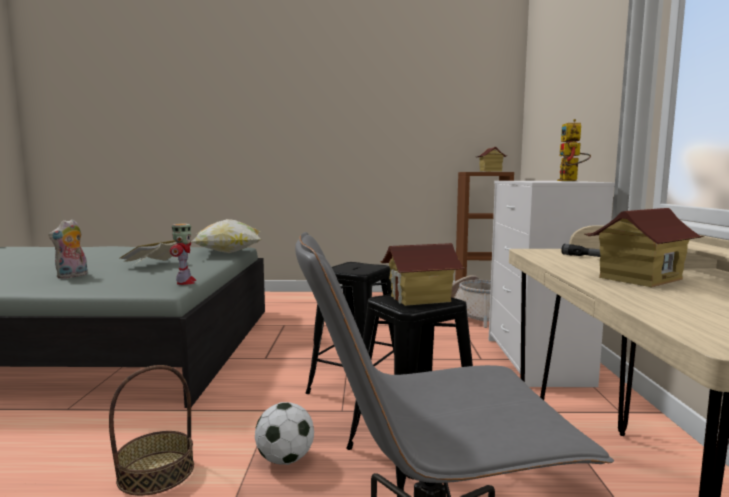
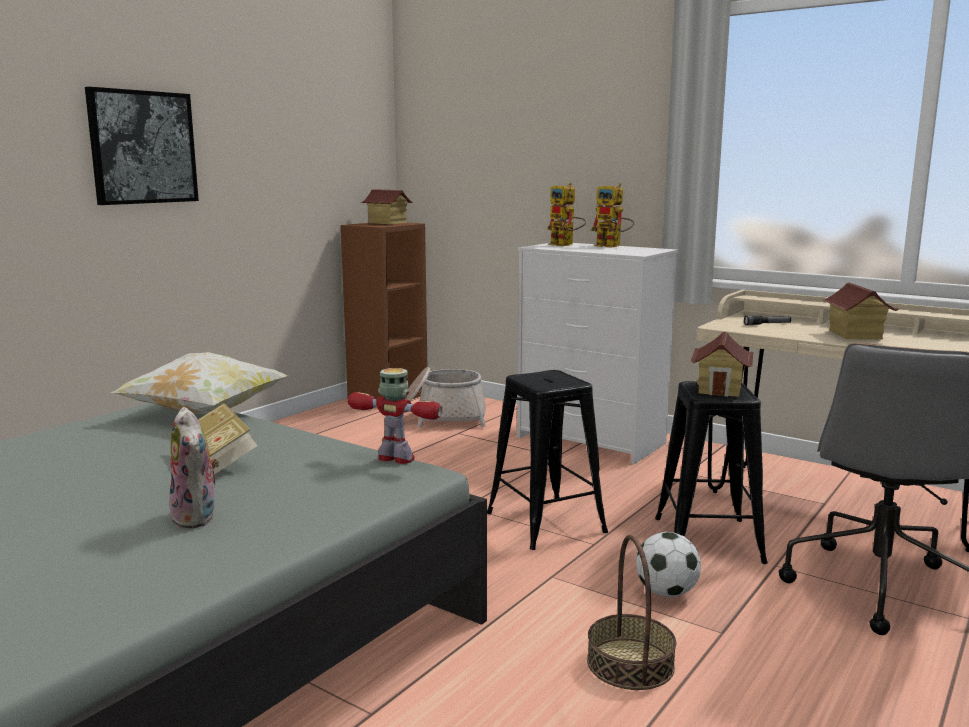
camera: 55 degrees left, 5 degrees up
none -> picture [85,87,199,205]
none -> toy robot [547,183,586,246]

